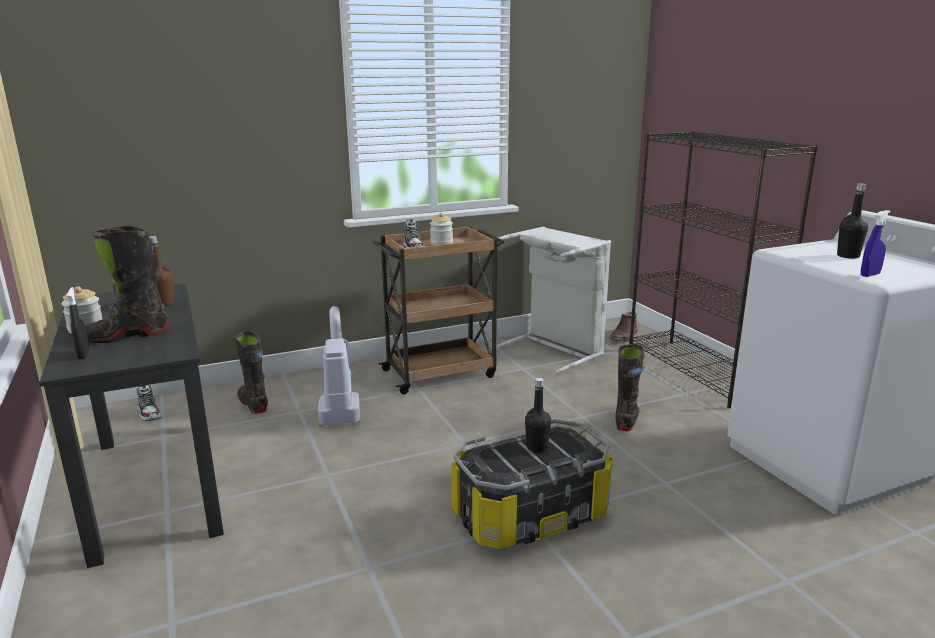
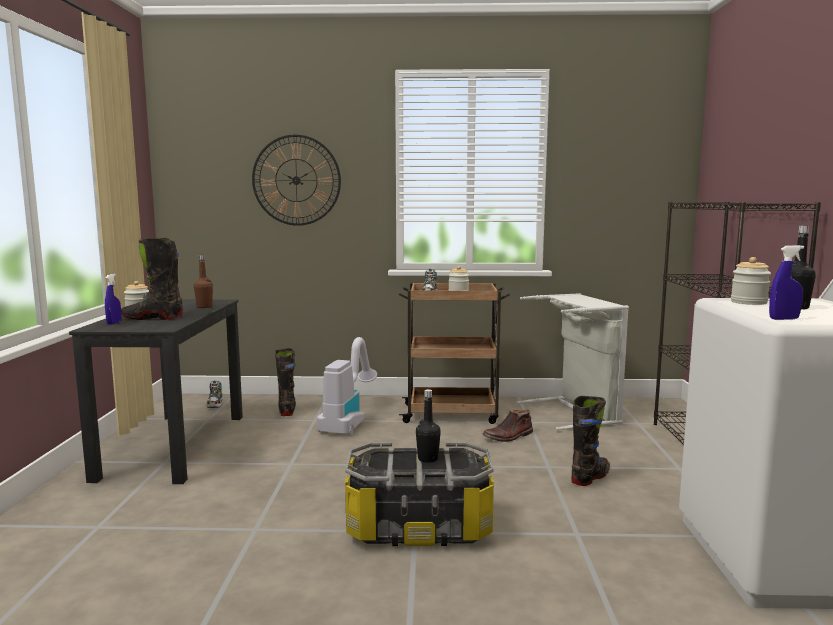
camera: 25 degrees right, 10 degrees down
black spray bottle [67,287,89,359] -> blue spray bottle [105,274,121,325]
brown boot [609,311,637,342] -> brown boot moved to [482,410,533,442]
none -> wall clock [252,134,341,226]
none -> jar [731,257,771,305]

